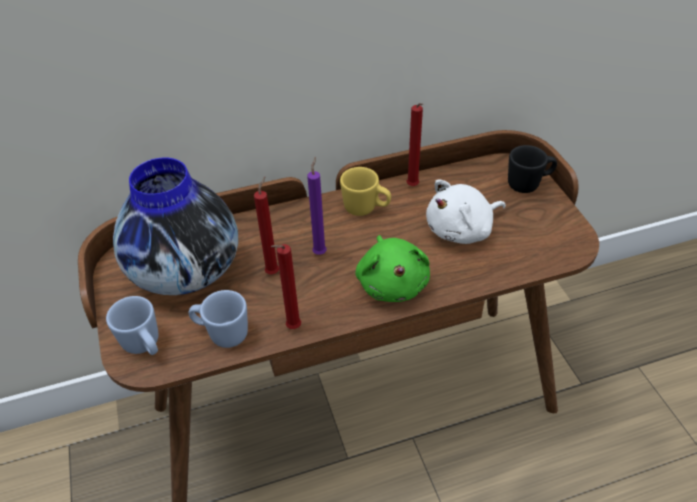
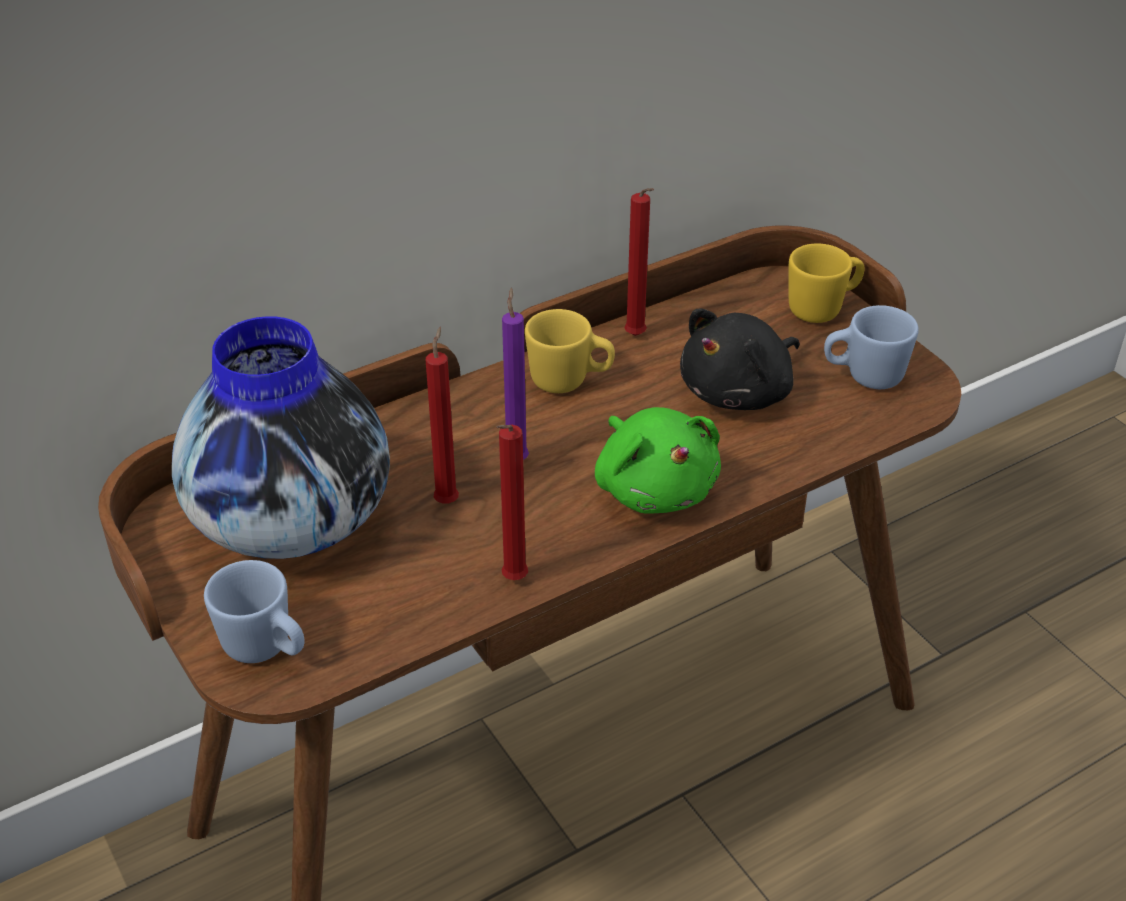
camera: 15 degrees left, 5 degrees down
blue mug [189,290,248,348] -> blue mug moved to [824,305,919,389]
white plush toy [426,179,506,244] -> black plush toy [680,309,800,410]
black mug [508,145,557,193] -> yellow mug [789,244,865,323]

